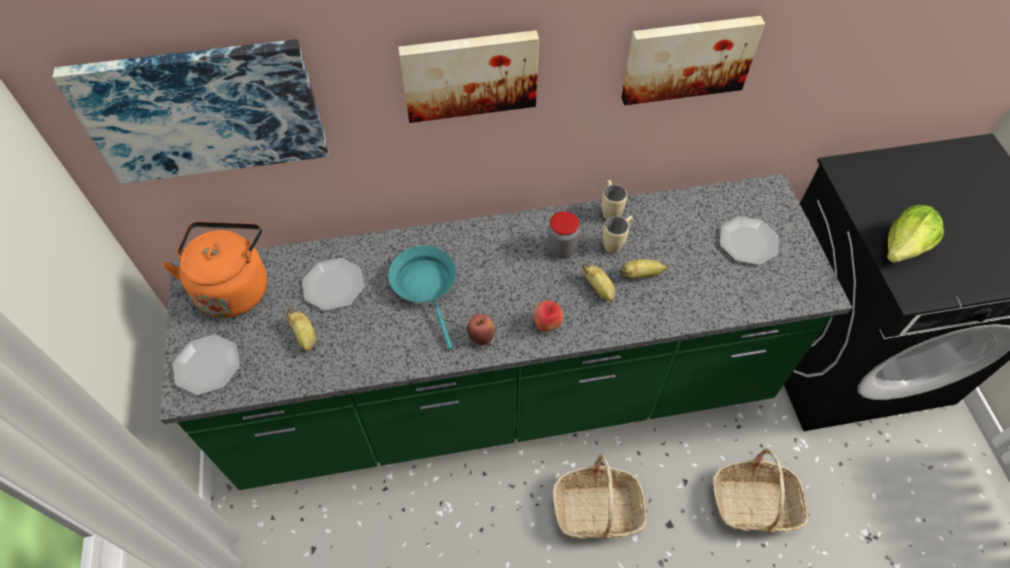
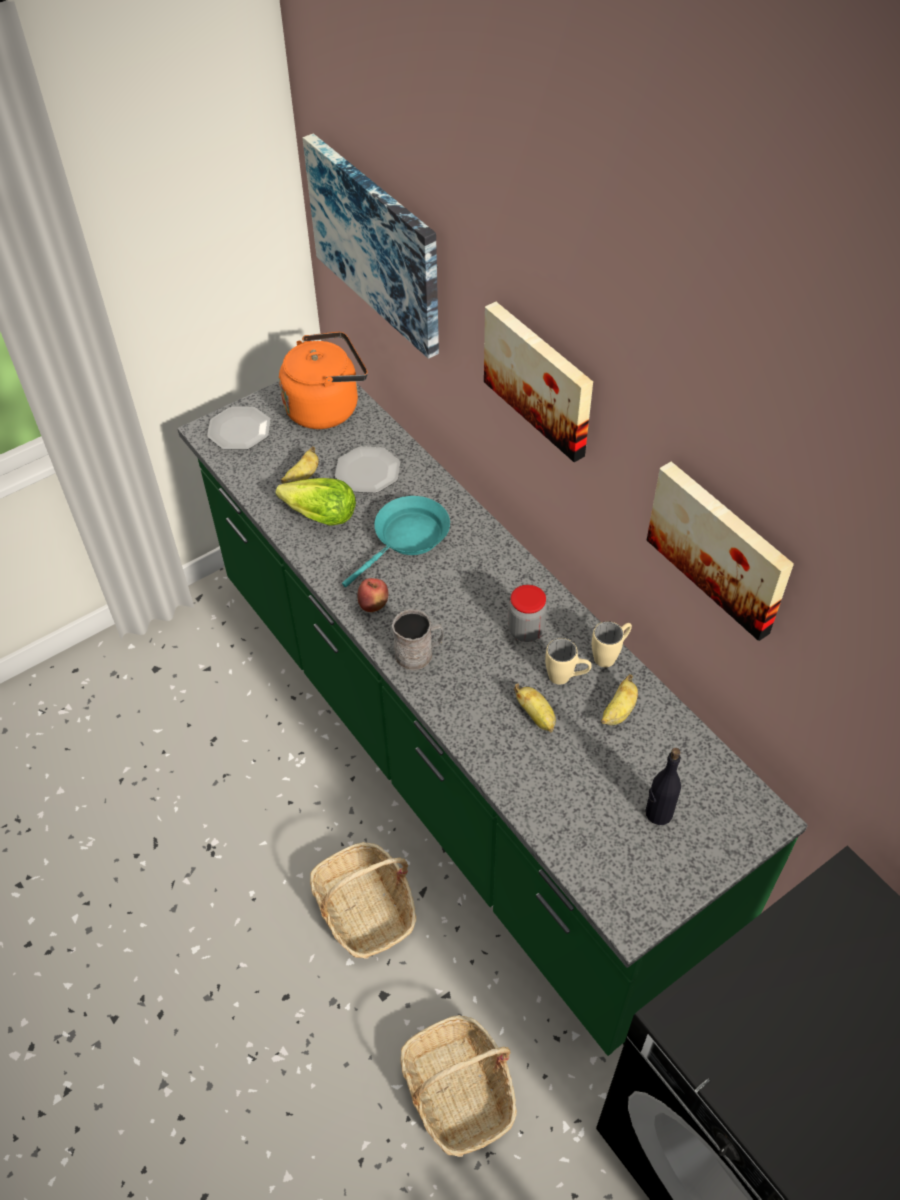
camera: 65 degrees right, 5 degrees down
apple [533,300,563,331] -> grey mug [392,609,444,671]
banana [582,262,615,302] -> banana moved to [601,674,638,725]
plate [719,216,779,265] -> black bottle [645,748,681,825]
lettuce [887,205,944,262] -> lettuce moved to [275,478,356,526]

